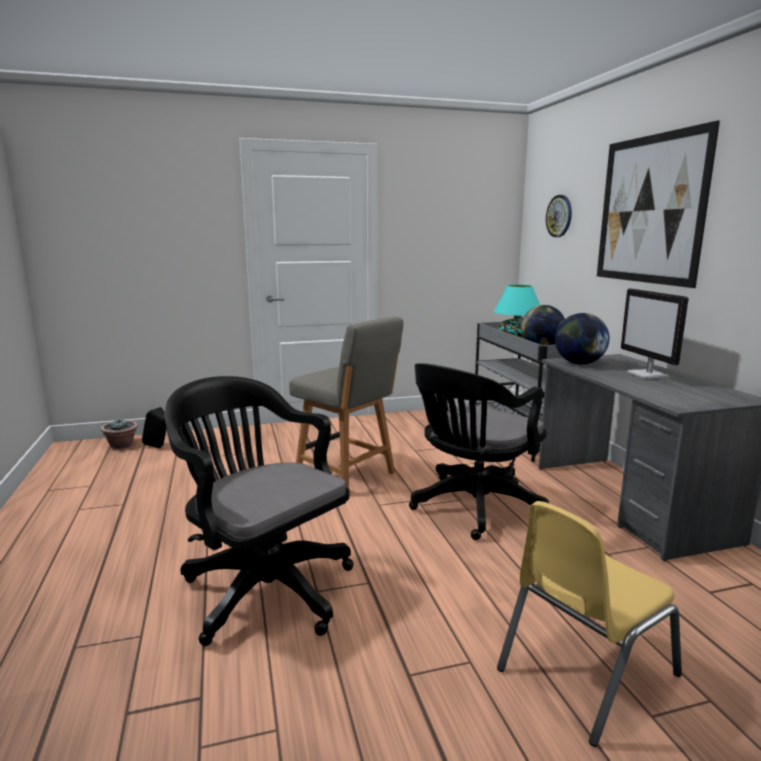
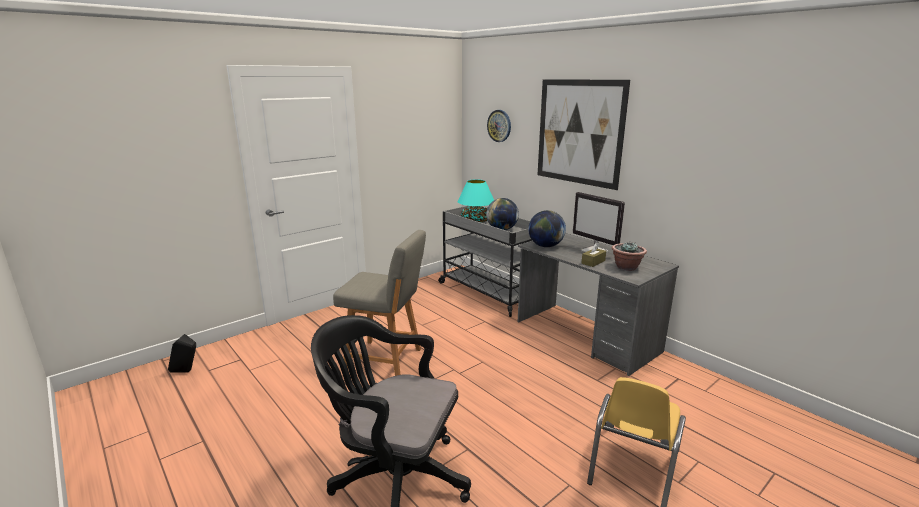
camera: 25 degrees left, 5 degrees up
potted plant [101,419,138,449] -> potted plant moved to [612,242,647,271]
black office chair [409,363,549,540] -> none
none -> brown tissue box [581,243,606,267]

